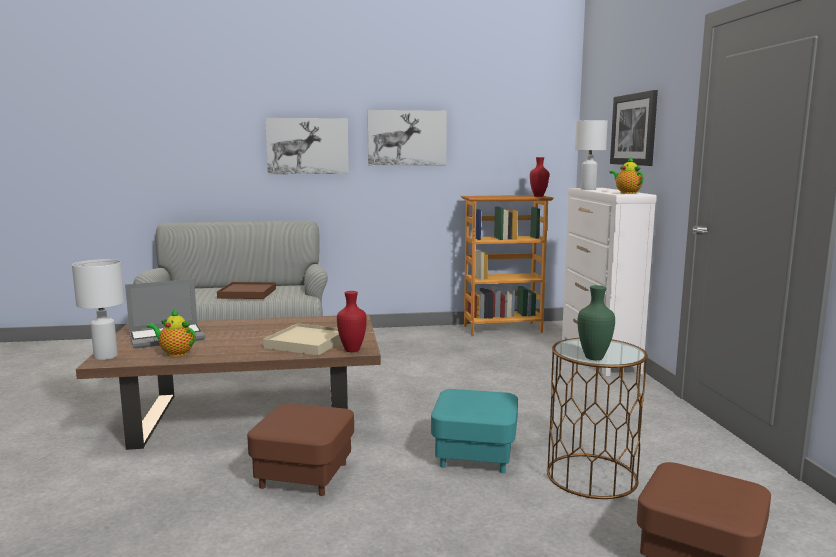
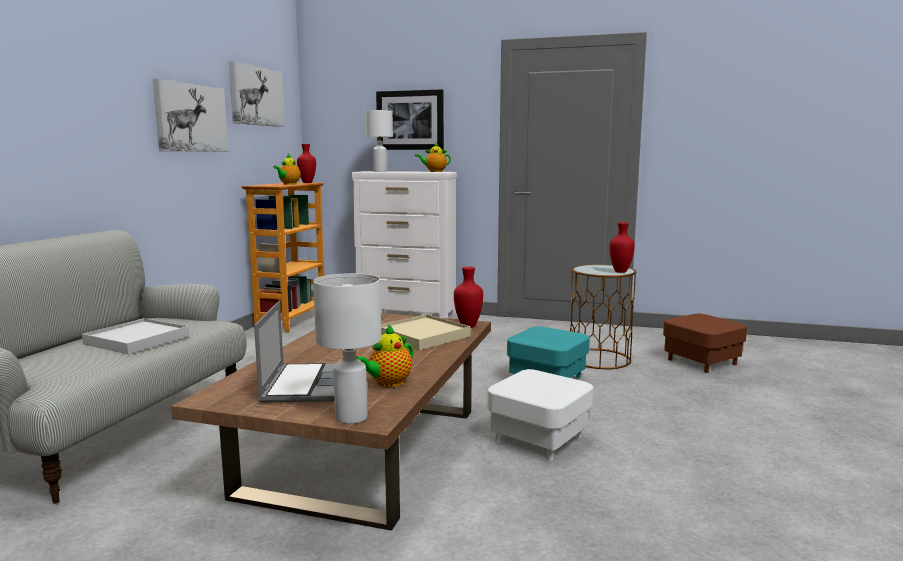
camera: 65 degrees left, 0 degrees up
brown tray [217,282,276,299] -> white tray [82,318,189,354]
brown ottoman [247,404,354,496] -> white ottoman [487,369,593,461]
picture [265,118,349,174] -> picture moved to [229,61,285,127]
green vase [578,285,615,360] -> red vase [610,222,635,273]
none -> teapot [273,154,301,185]

